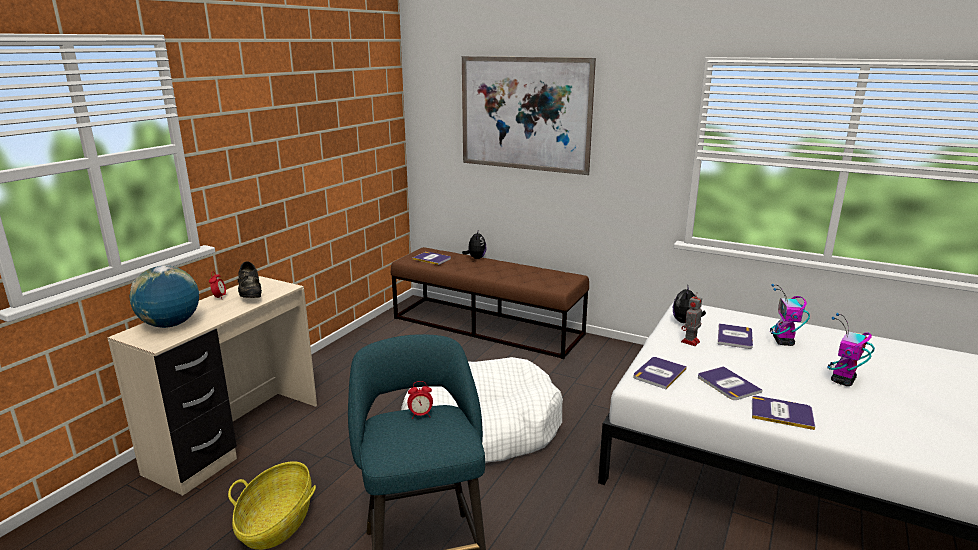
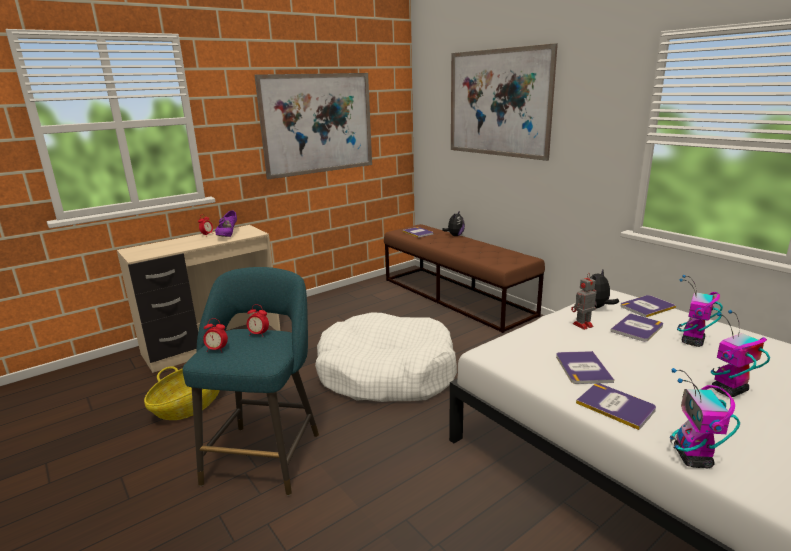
camera: 25 degrees right, 0 degrees up
globe [129,265,199,328] -> none
black shoe [238,261,262,298] -> purple shoe [215,210,237,237]
book [633,357,687,389] -> book moved to [620,295,676,317]
none -> alarm clock [203,318,228,352]
none -> picture [254,73,372,179]
none -> toy robot [670,368,740,468]

